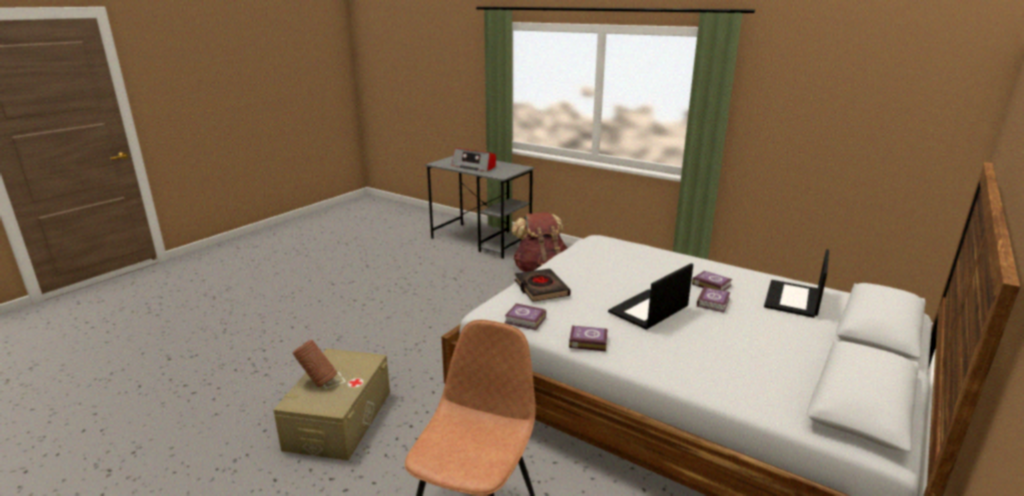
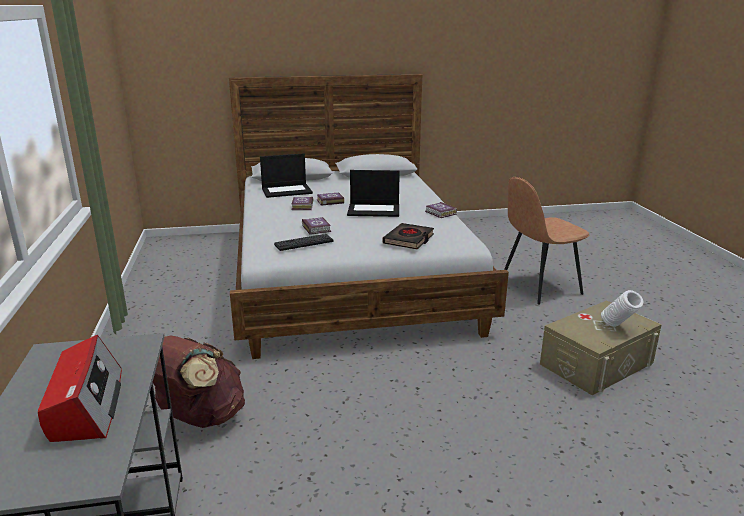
camera: 135 degrees left, 0 degrees up
brown vase [293,340,337,387] -> white vase [601,290,643,327]
book [504,303,546,330] -> book moved to [302,217,331,235]
none -> keyboard [274,234,333,251]

